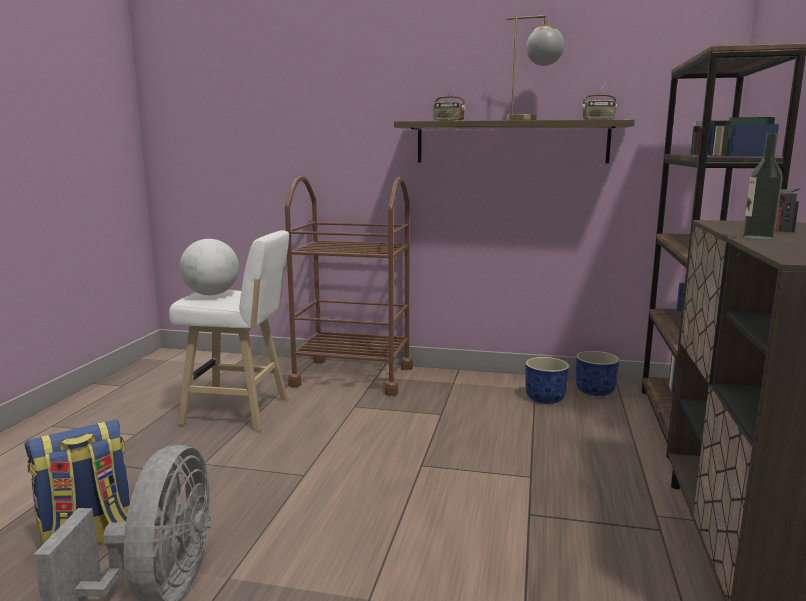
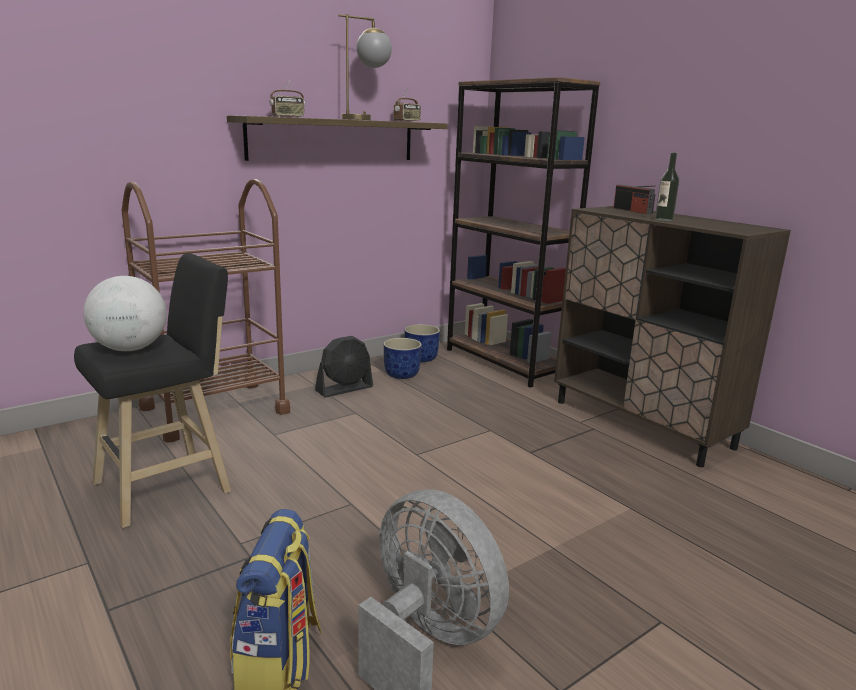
camera: 50 degrees left, 5 degrees up
white stool [169,230,289,431] -> black stool [74,253,231,528]
none -> black fan [315,336,373,397]

